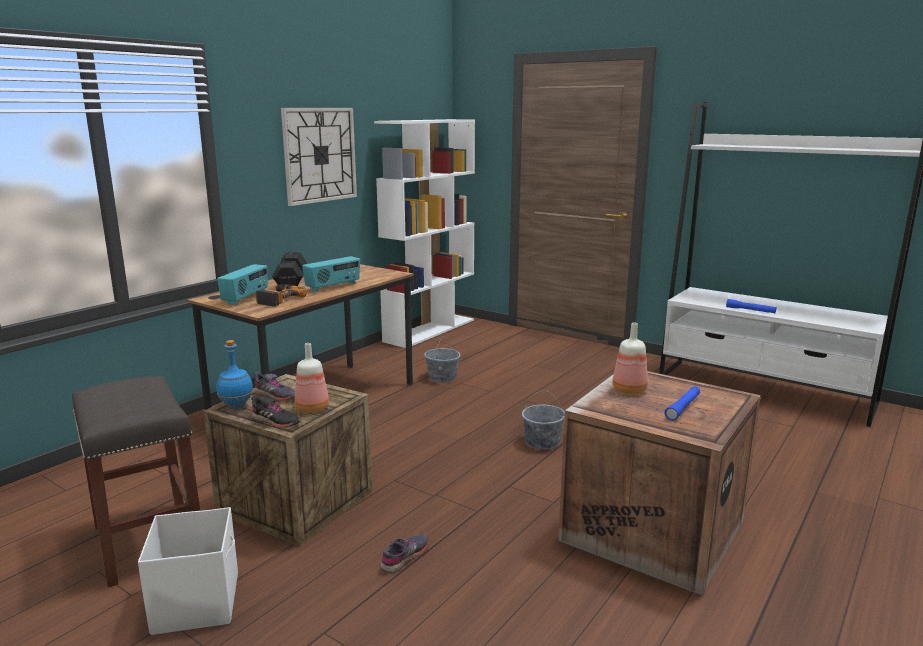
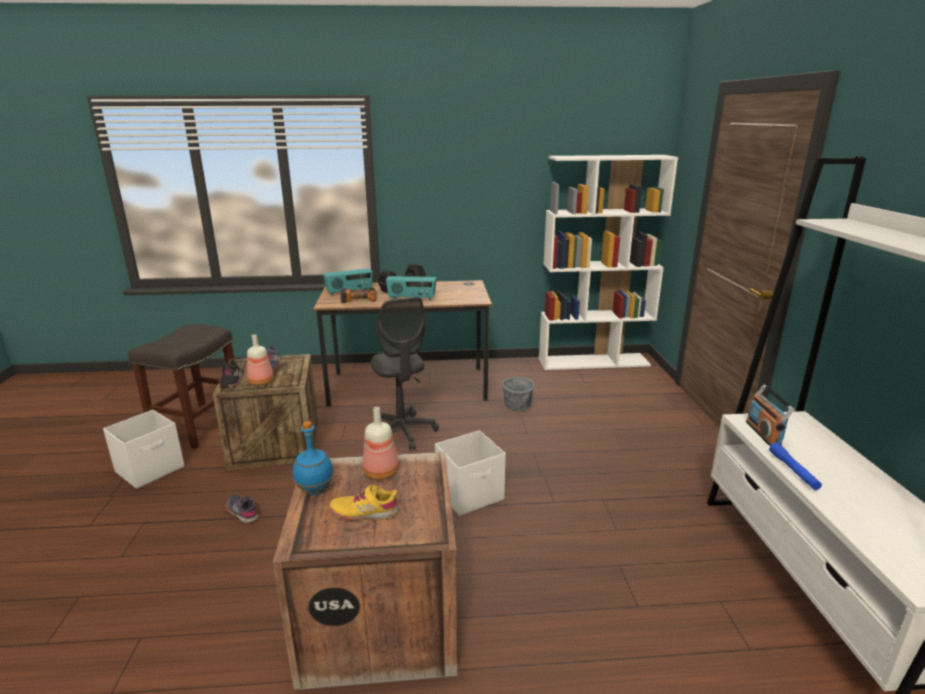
camera: 50 degrees right, 5 degrees up
blue bottle [217,340,253,409] -> blue bottle moved to [293,421,333,495]
wall clock [281,108,357,206] -> none
grey shoe [381,534,429,573] -> grey shoe turned 135 degrees counterclockwise [226,495,258,524]
grey bucket [522,390,564,450] -> white storage box [435,430,506,516]
blue flashlight [664,386,700,421] -> yellow shoe [330,484,399,521]
none -> grey office chair [371,297,439,451]
none -> radio [746,384,795,446]

